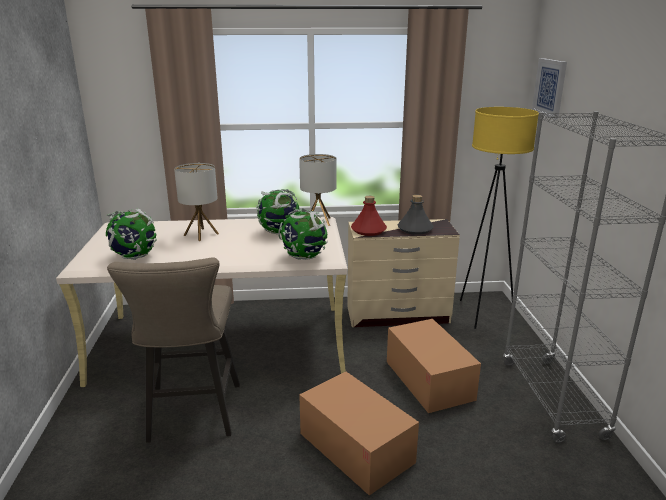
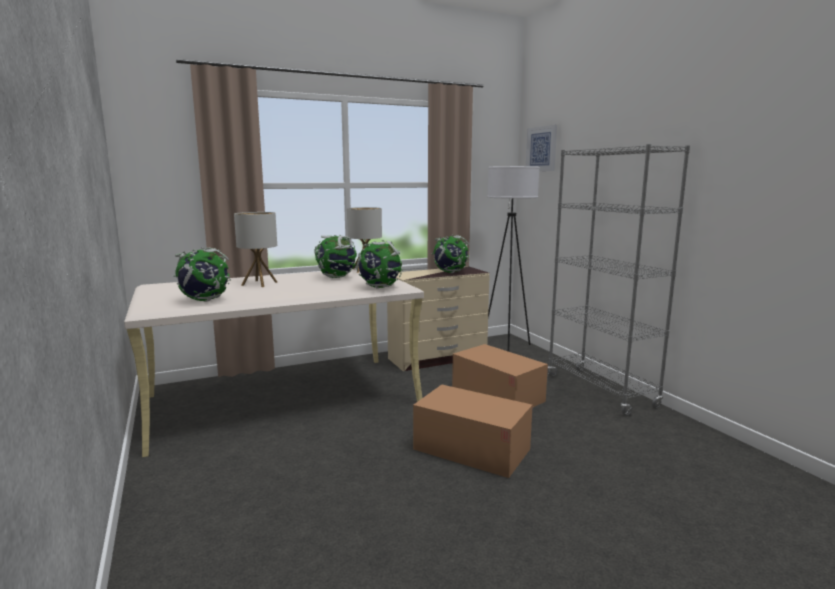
camera: 20 degrees left, 10 degrees down
beige stool [107,257,240,443] -> none
red bottle [351,196,387,236] -> none
grey bottle [398,195,434,235] -> globe [432,235,469,273]
yellow floor lamp [460,107,539,329] -> white floor lamp [487,166,540,352]

